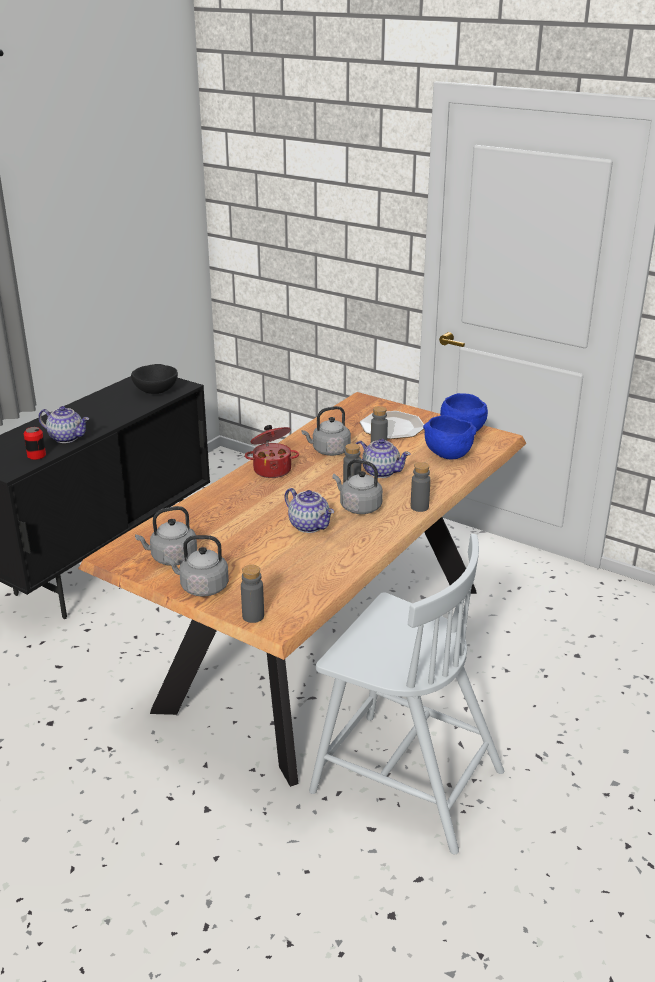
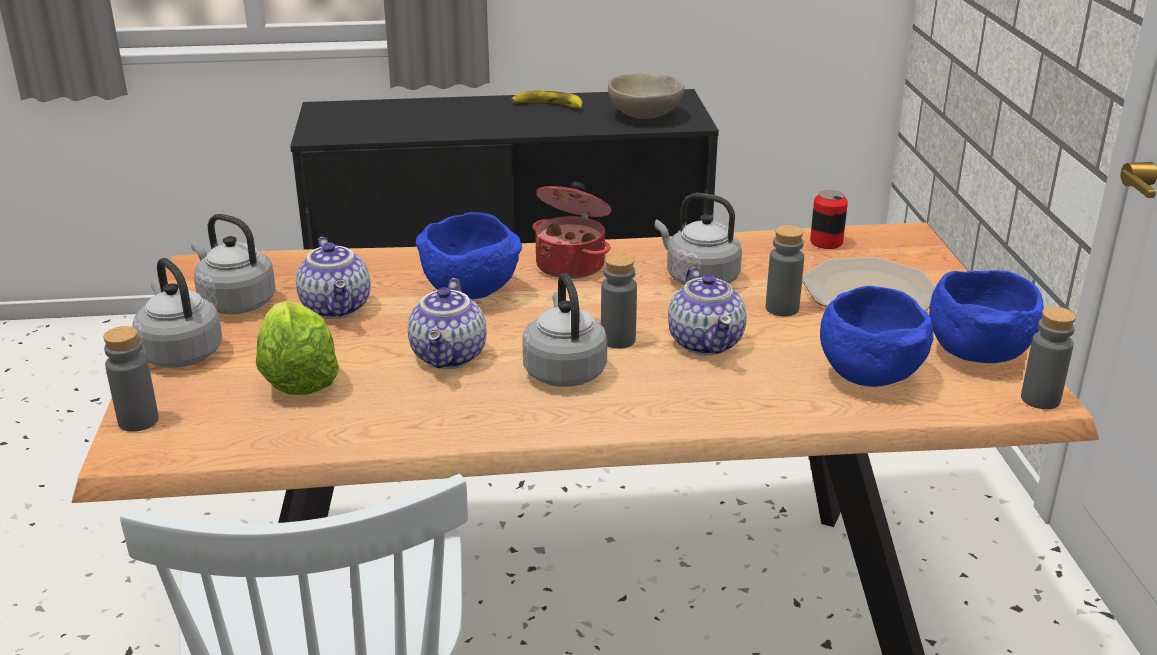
camera: 50 degrees right, 0 degrees up
can [24,427,46,460] -> can moved to [810,190,848,249]
teapot [38,406,89,443] -> teapot moved to [296,237,371,319]
black bowl [131,364,178,394] -> beige bowl [608,73,684,119]
grey bottle [411,462,430,512] -> grey bottle moved to [1021,307,1076,409]
none -> lettuce [256,300,339,395]
none -> blue bowl [416,212,522,300]
none -> banana [511,90,583,109]

